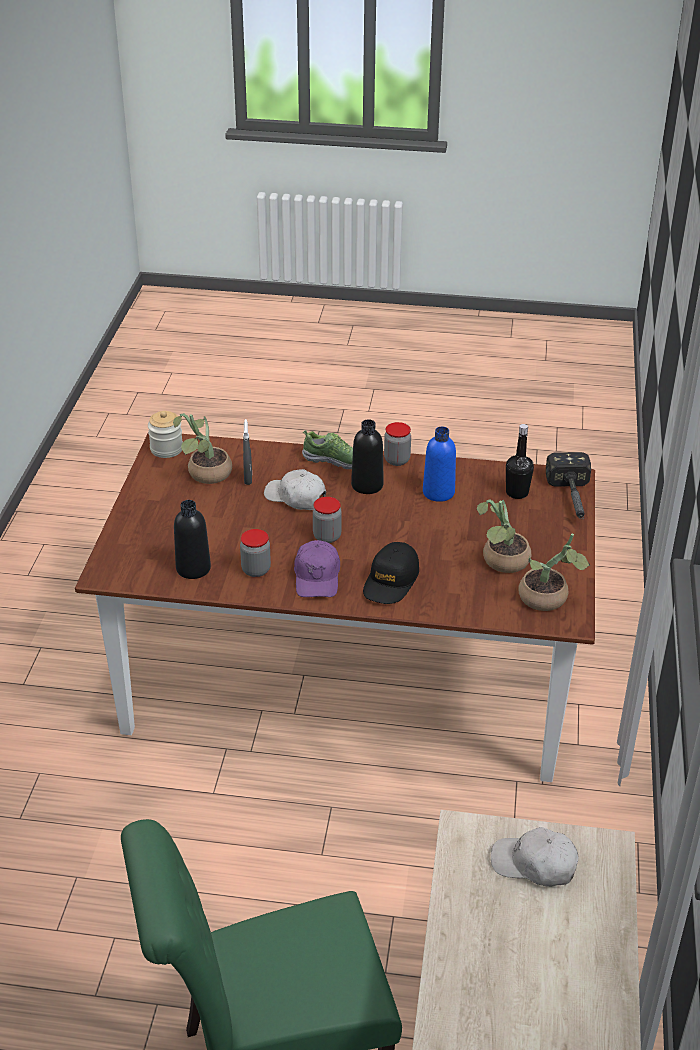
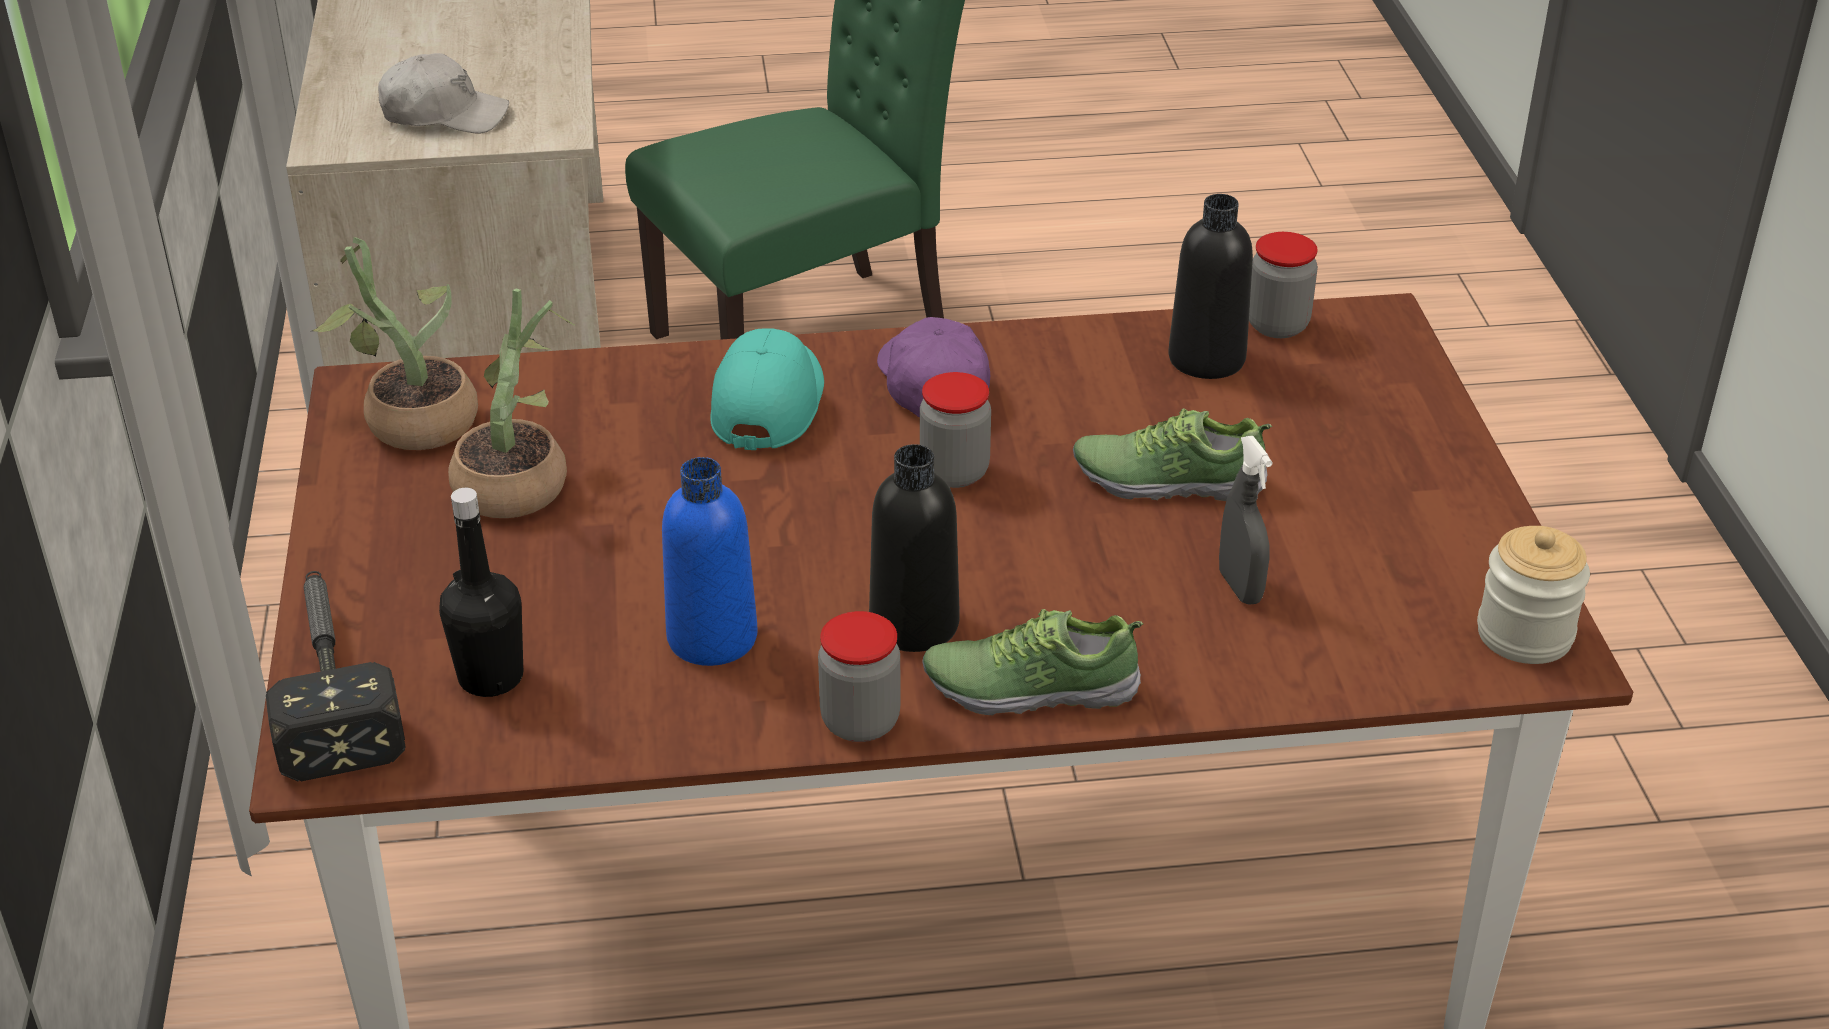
camera: 165 degrees right, 0 degrees up
potted plant [173,413,232,484] -> none
jar [240,529,271,577] -> jar moved to [1249,232,1318,338]
white cap [264,469,326,510] -> none
black cap [363,542,419,604] -> turquoise cap [710,329,824,450]
none -> shoe [1073,408,1272,501]

